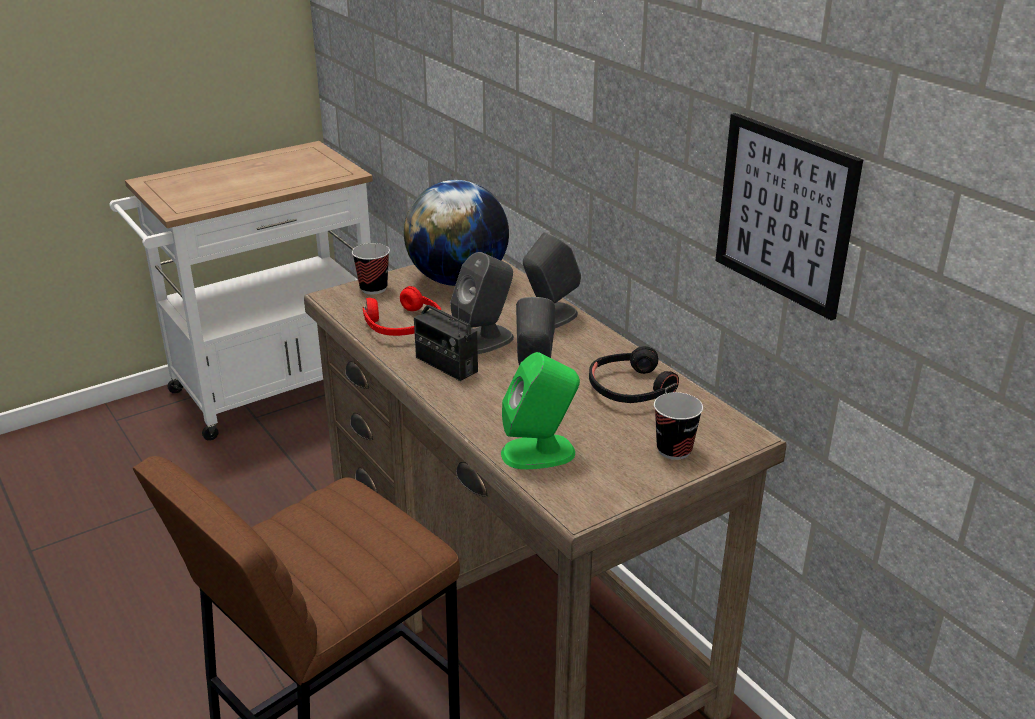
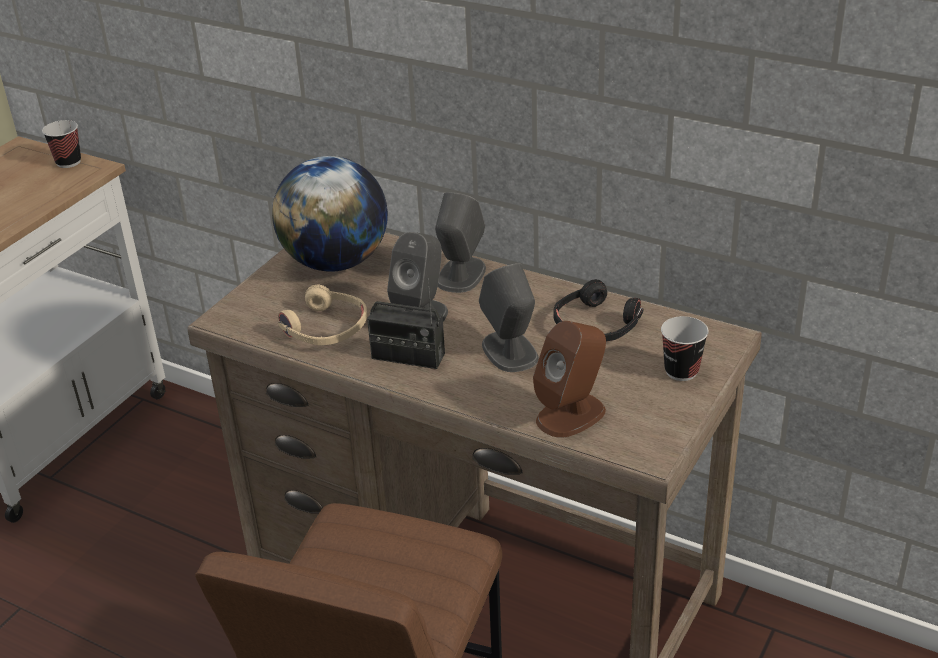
camera: 25 degrees left, 5 degrees up
cup [352,243,390,294] -> cup moved to [42,120,81,168]
red headphones [363,286,441,336] -> beige headphones [278,285,367,345]
green speaker [501,352,580,469] -> brown speaker [533,321,606,438]
picture [715,113,863,321] -> none

